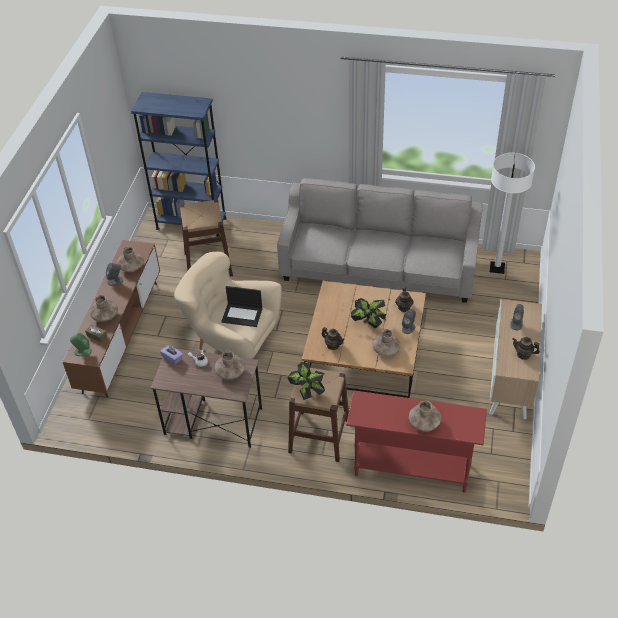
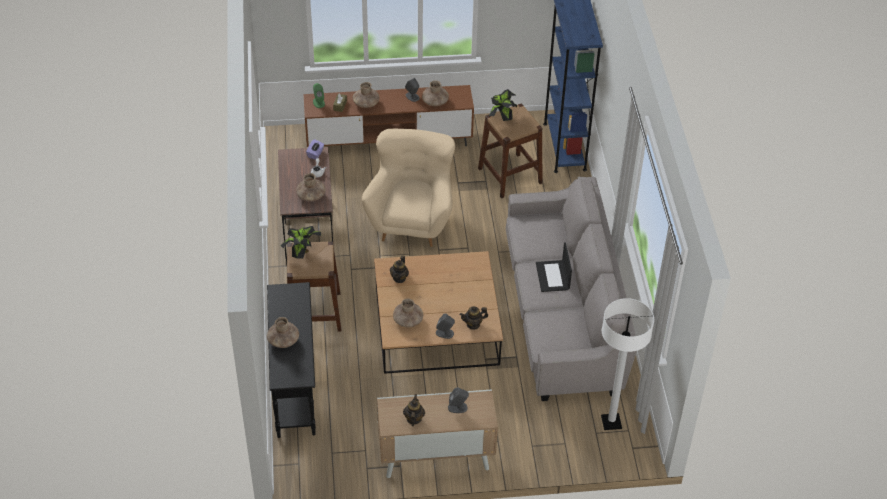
camera: 70 degrees right, 0 degrees up
laptop [221,286,262,327] -> laptop moved to [536,242,572,292]
red console table [346,390,487,493] -> black console table [267,282,316,438]
potted plant [351,298,386,328] -> potted plant moved to [489,89,517,121]

